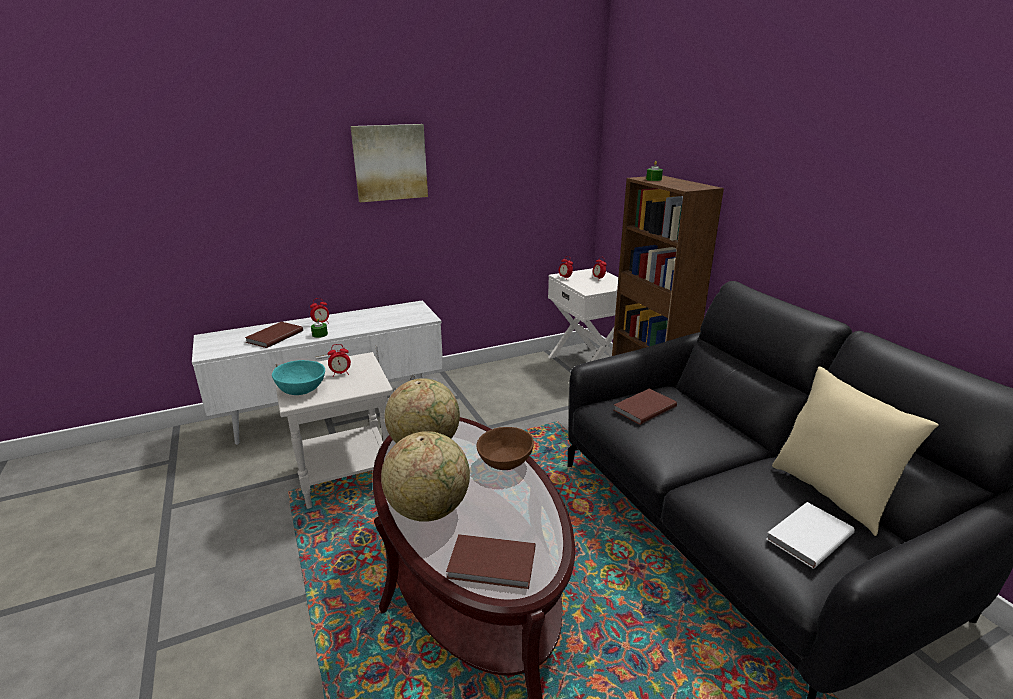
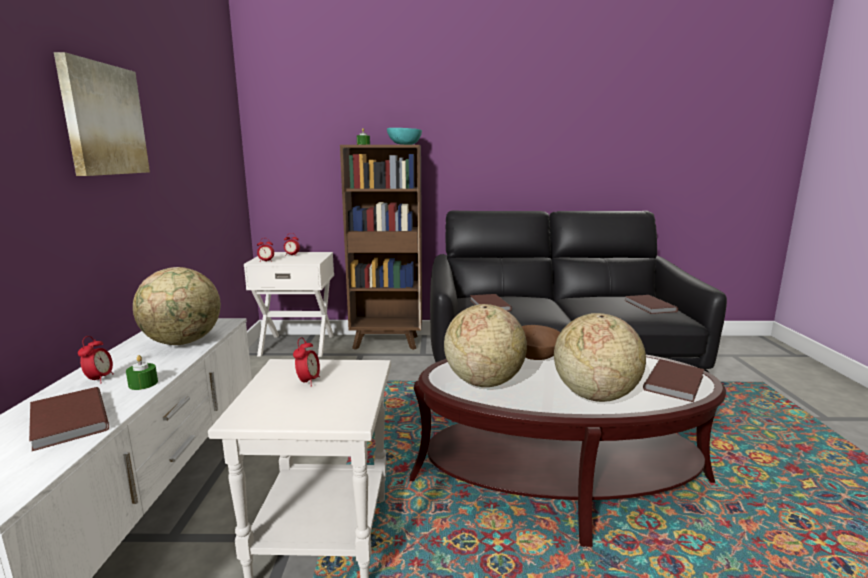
camera: 65 degrees left, 10 degrees down
turquoise bowl [272,360,325,395] -> turquoise bowl moved to [387,128,422,145]
white book [766,502,855,569] -> brown book [625,295,678,314]
beige pillow [772,366,939,536] -> none
none -> globe [133,267,221,345]

